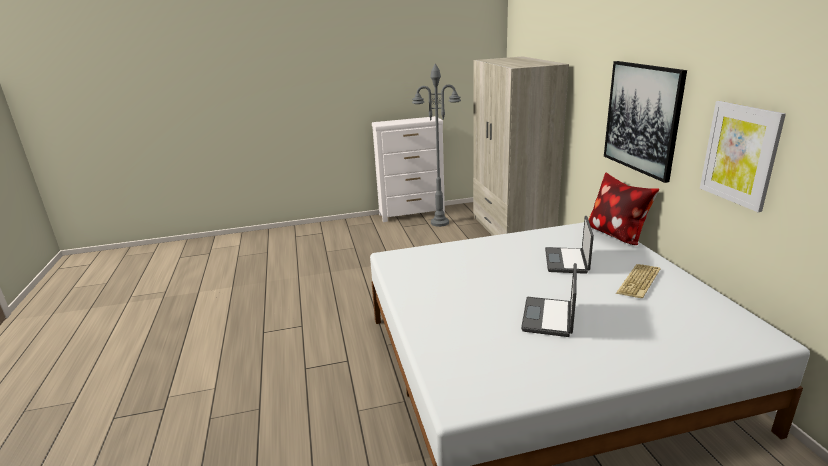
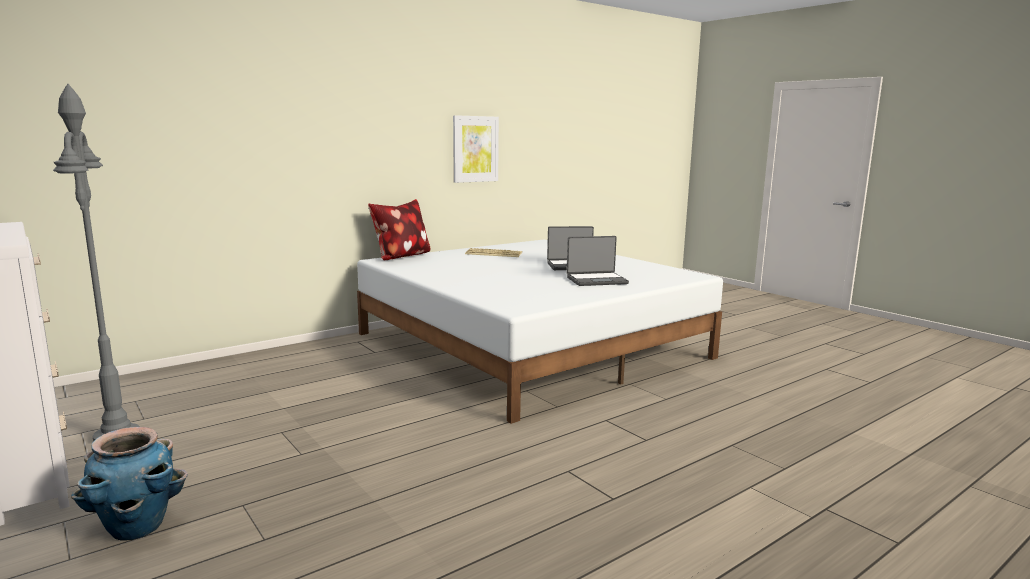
camera: 115 degrees left, 10 degrees down
beige wardrobe [473,56,569,236] -> none
laptop [545,216,594,274] -> laptop moved to [567,236,629,286]
picture [604,61,687,183] -> none
none -> planter [71,427,188,541]

